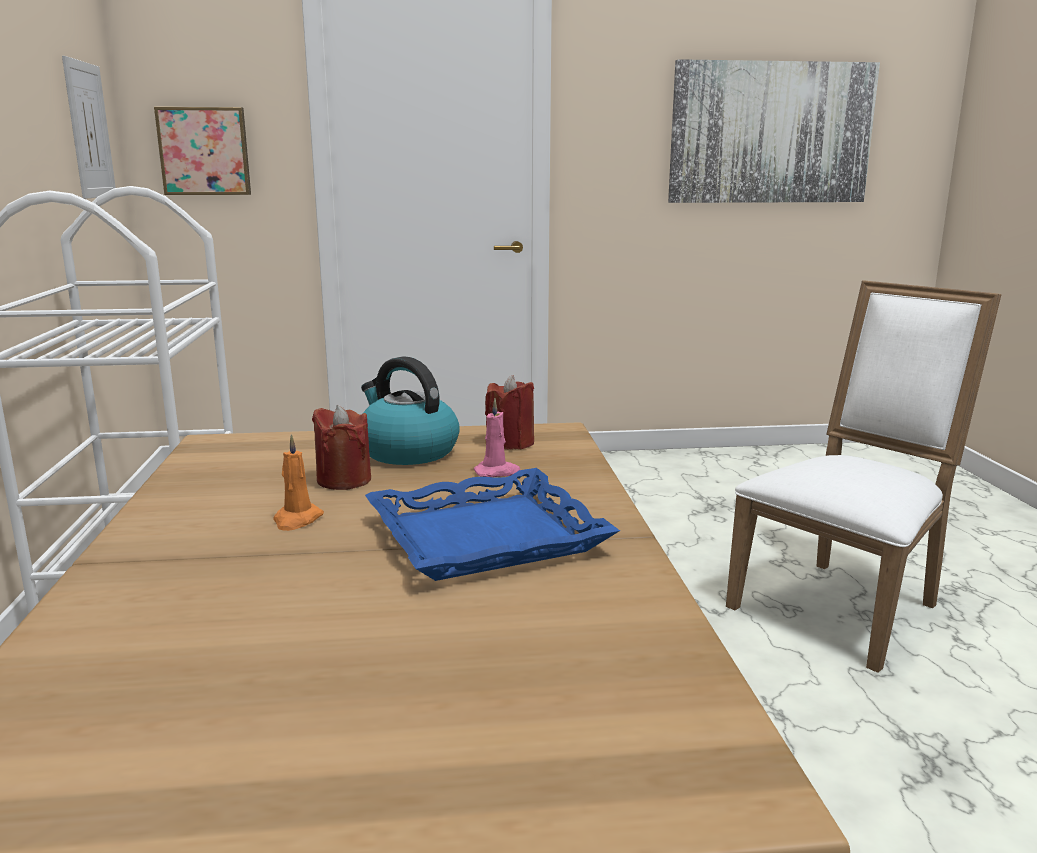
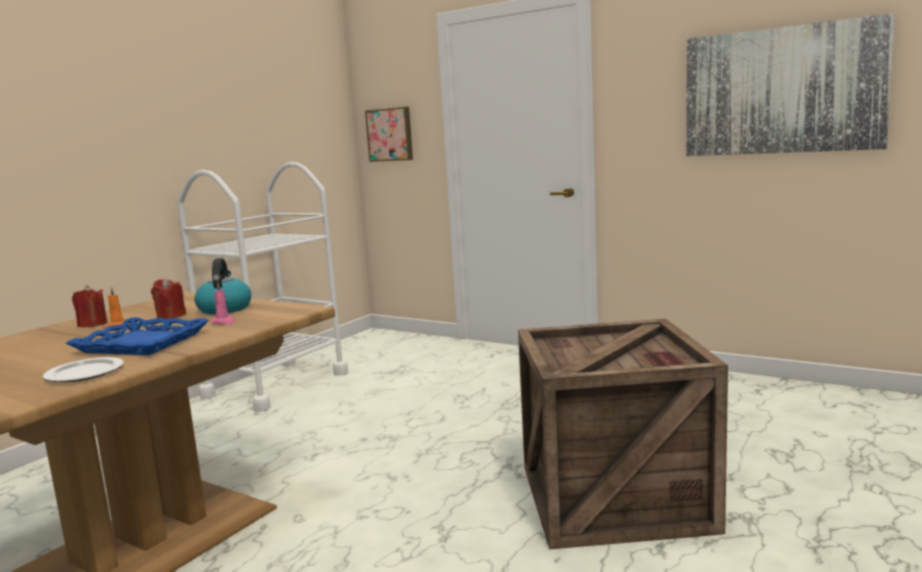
camera: 40 degrees right, 5 degrees down
picture [62,56,116,199] -> none
red candle [485,375,534,449] -> red candle moved to [72,285,107,328]
white chair [726,280,1001,673] -> crate [518,319,728,549]
none -> plate [43,357,124,382]

